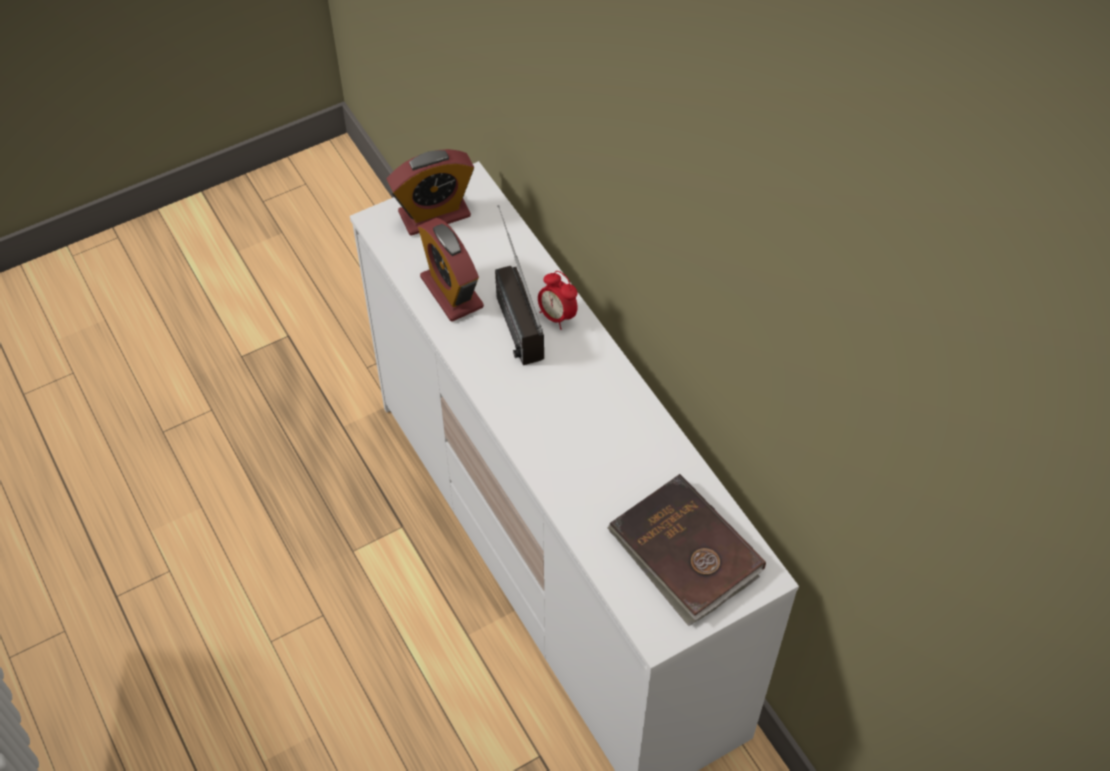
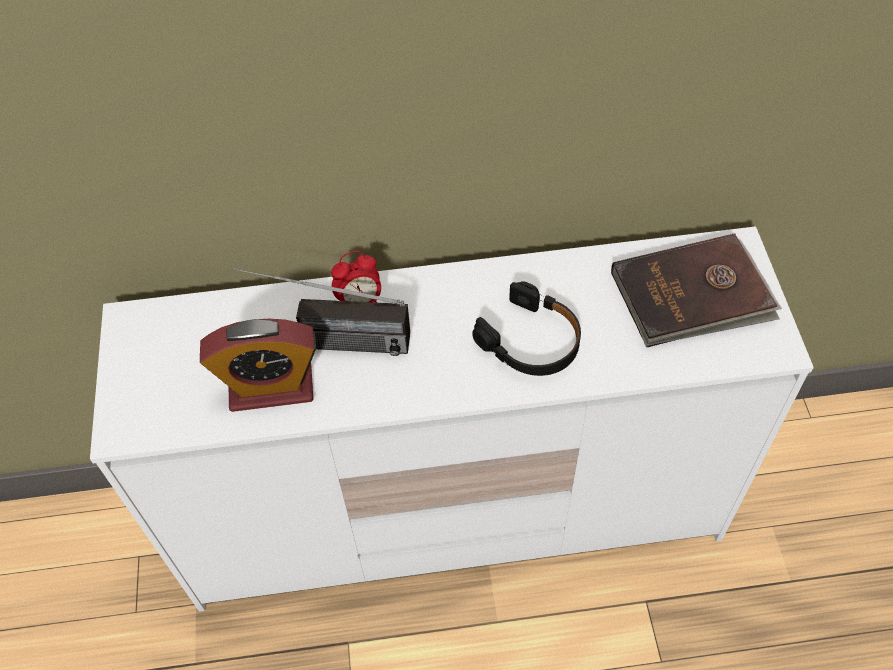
camera: 65 degrees left, 0 degrees up
alarm clock [387,149,474,236] -> none
none -> black headphones [473,281,581,376]

